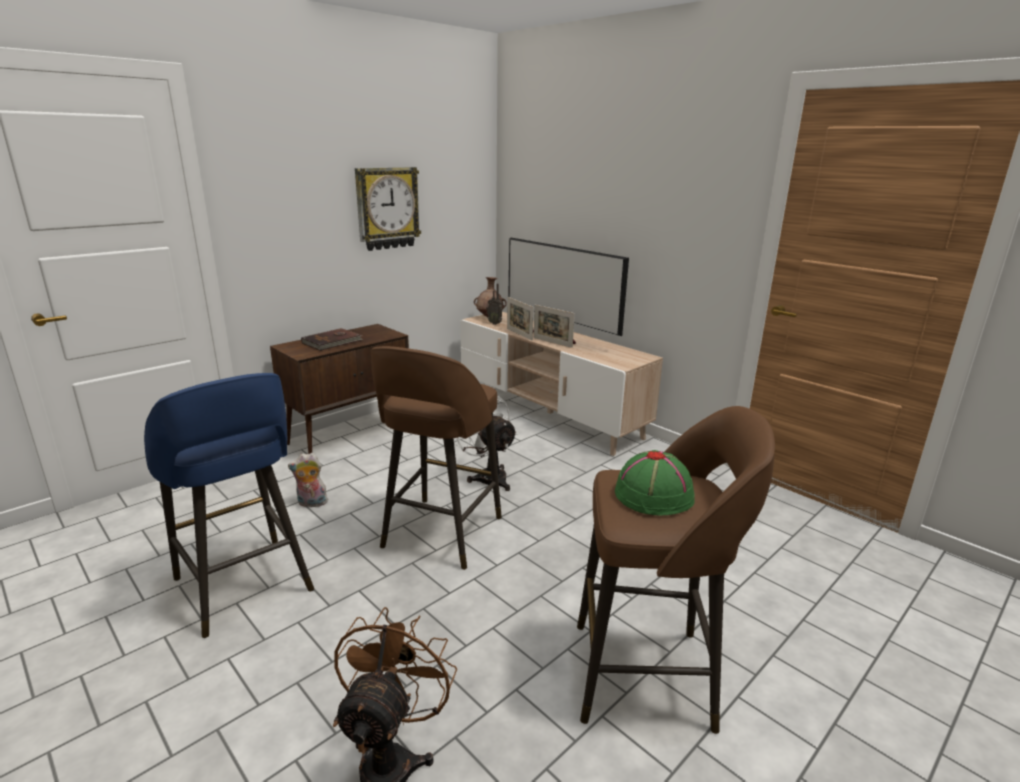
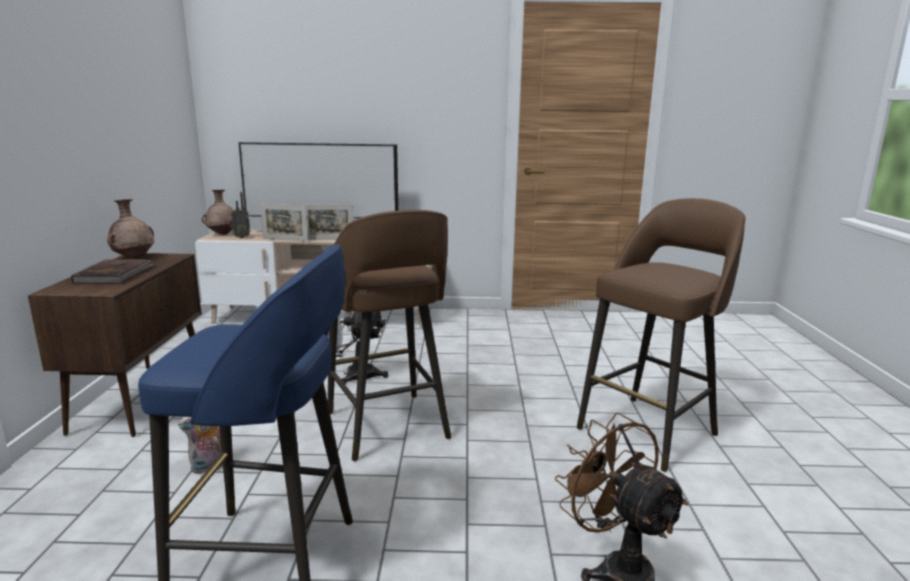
camera: 45 degrees left, 5 degrees down
wall clock [355,167,421,251] -> none
green hat [615,450,695,516] -> none
none -> brown vase [107,199,154,259]

